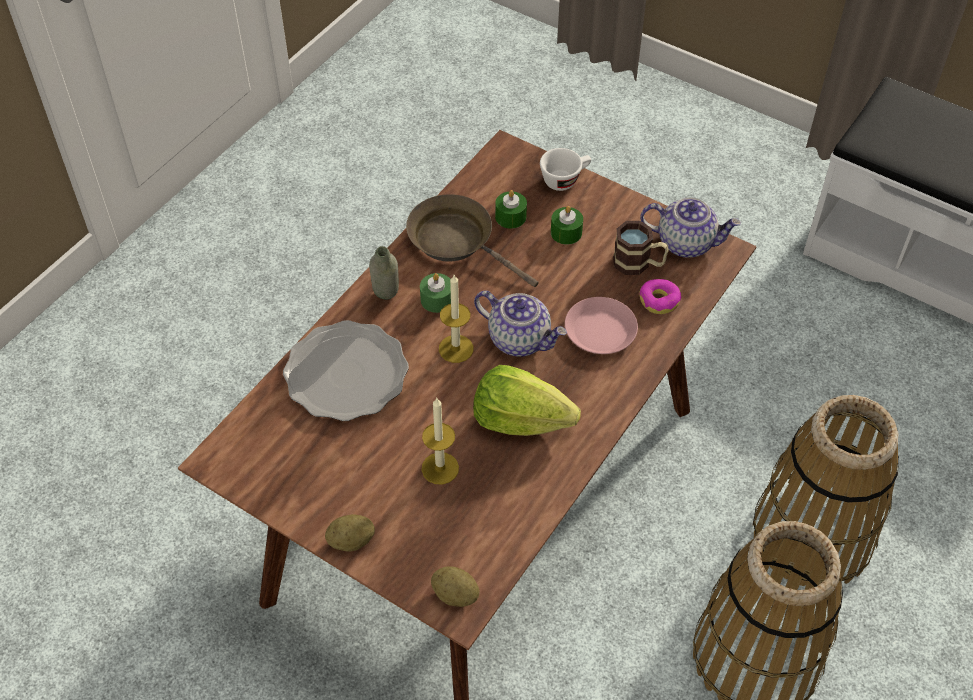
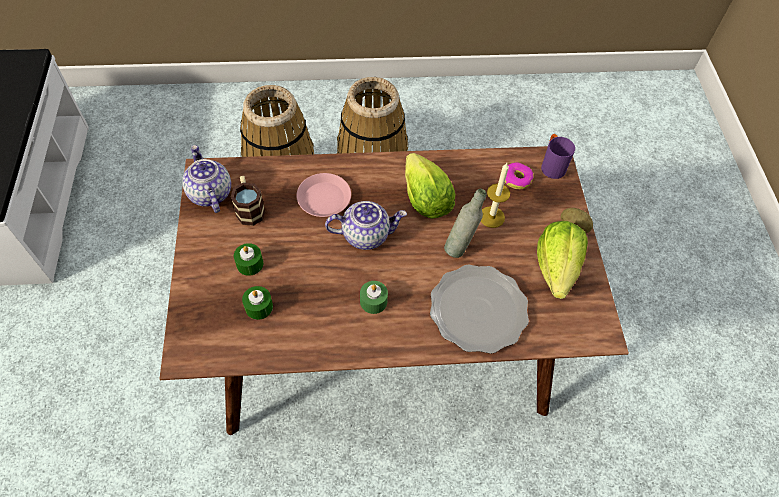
camera: 130 degrees left, 5 degrees up
grey bottle [369,246,399,300] -> grey bottle moved to [444,189,487,258]
brown frying pan [406,194,538,287] -> none
potato [431,566,479,607] -> purple mug [541,134,575,179]
candle [439,275,473,363] -> none
teapot [474,291,567,357] -> teapot turned 90 degrees clockwise [325,201,407,250]
white cup [540,148,591,191] -> none
donut [639,279,682,314] -> donut moved to [505,162,533,190]
none -> lettuce [537,221,588,299]

